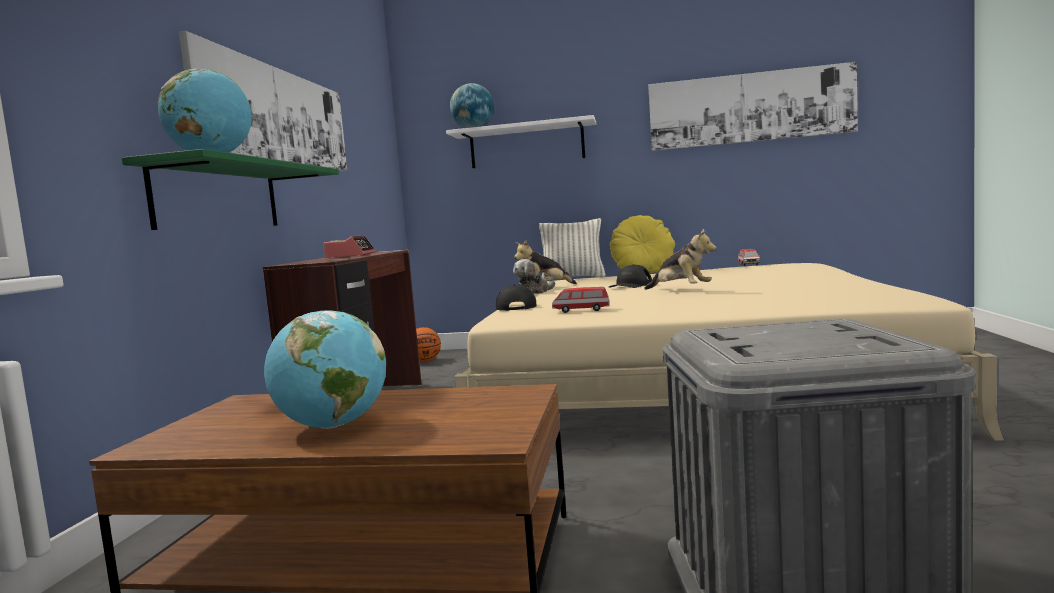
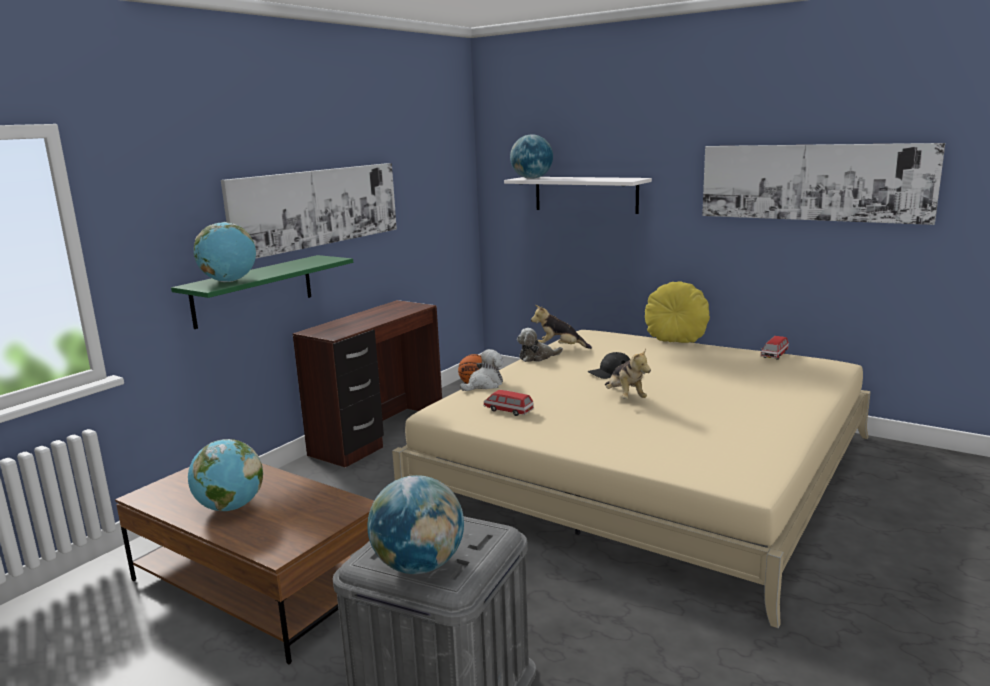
camera: 25 degrees right, 10 degrees up
alarm clock [323,235,375,258] -> none
black cap [496,284,537,311] -> plush toy [460,349,503,391]
pillow [539,218,606,281] -> none
none -> globe [367,475,464,574]

